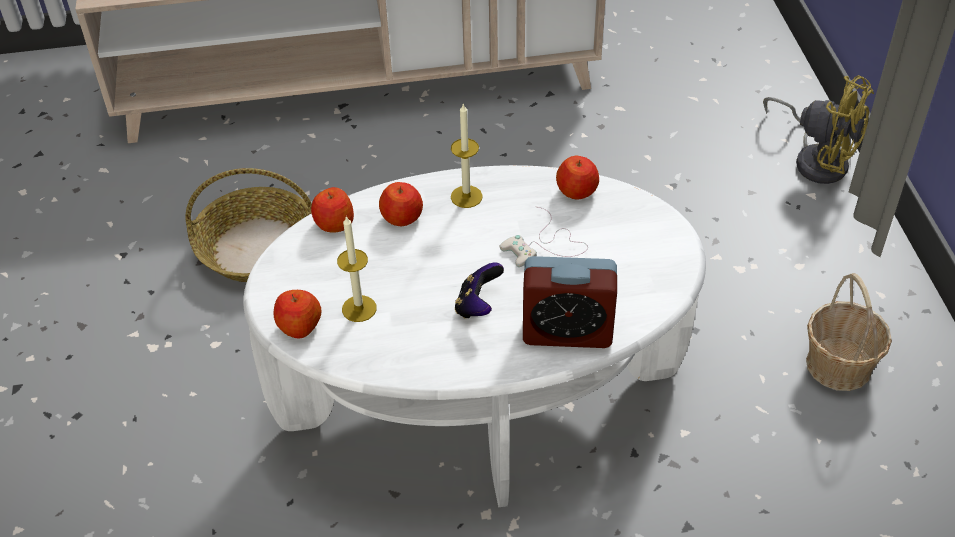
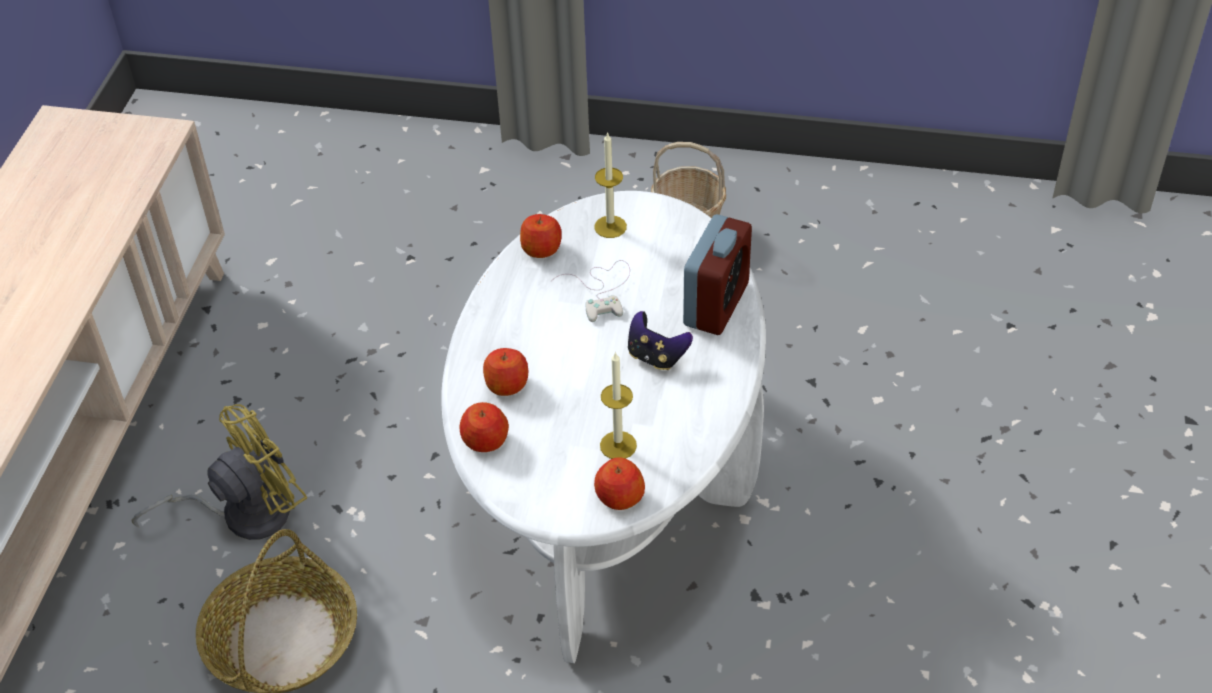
camera: 70 degrees left, 0 degrees up
candle [451,104,483,208] -> candle moved to [594,132,627,238]
yellow fan [763,75,874,184] -> yellow fan moved to [132,404,307,540]

